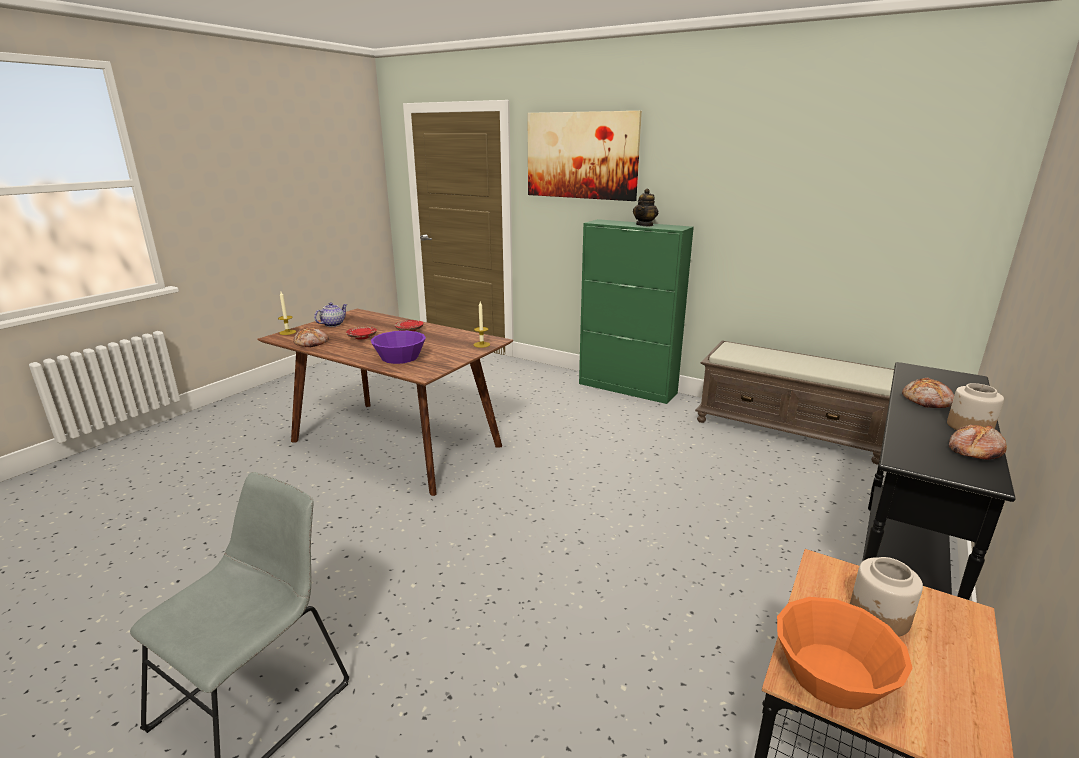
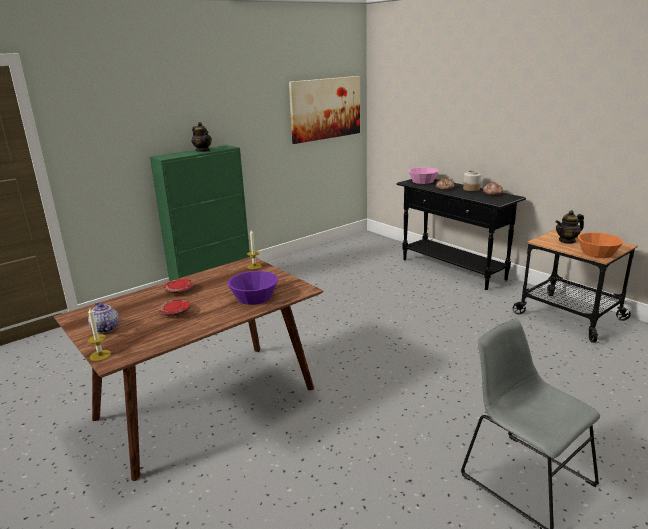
camera: 70 degrees left, 0 degrees up
bread [293,327,329,347] -> none
picture [527,111,642,201] -> picture moved to [289,76,360,144]
brown bench [695,341,894,465] -> none
jar [850,557,923,637] -> teapot [556,210,584,244]
none -> pink bowl [408,167,439,184]

